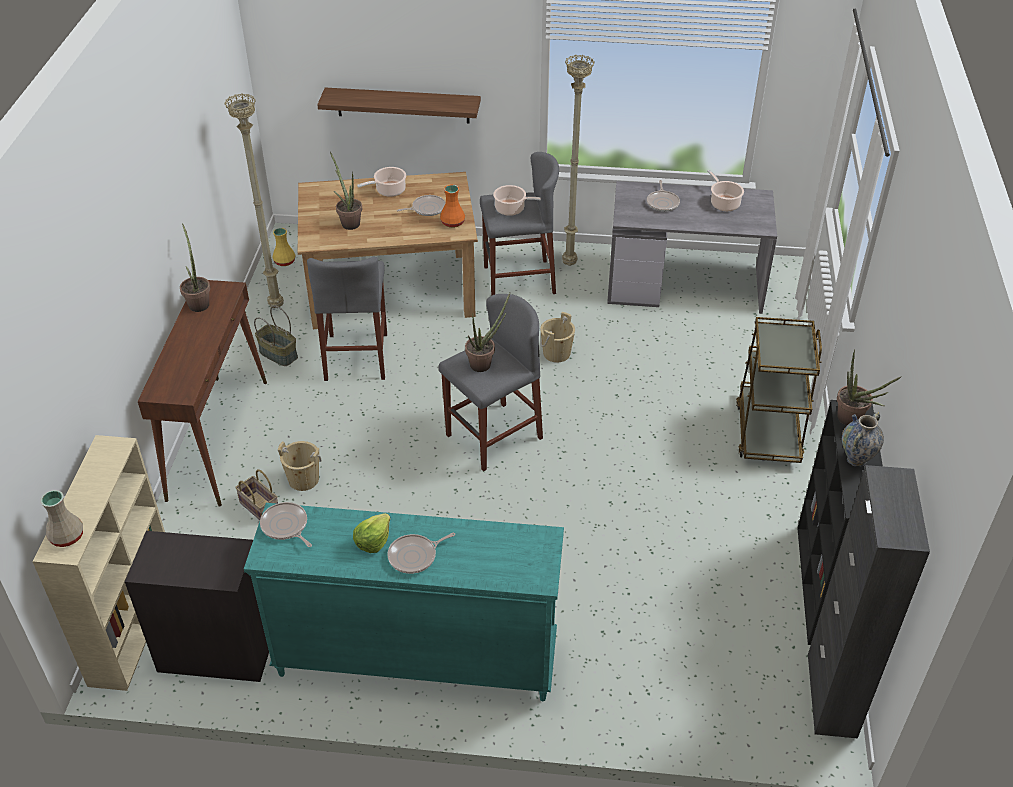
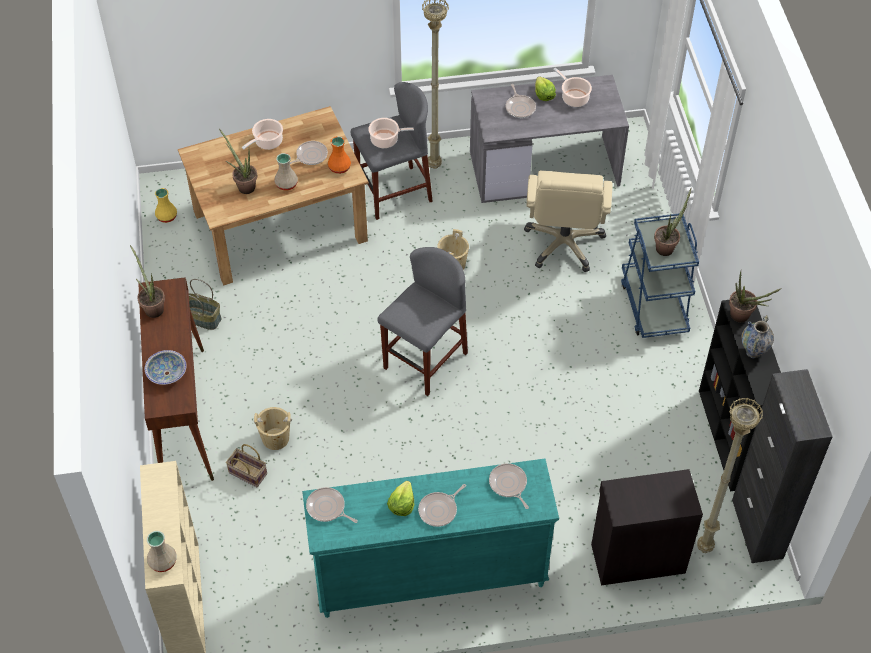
camera: 15 degrees left, 10 degrees up
black cabinet [125,531,269,682] -> black cabinet moved to [591,469,703,586]
beige floor lamp [225,93,284,308] -> beige floor lamp moved to [697,397,763,553]
grey stool [307,257,387,381] -> none
shelf [317,87,481,123] -> none
potted plant [465,293,510,372] -> potted plant moved to [654,189,691,256]
brown cart [736,317,822,463] -> blue cart [621,213,699,338]
none -> bowl [145,350,187,385]
none -> beige vase [274,153,298,191]
none -> frying pan [489,463,529,509]
none -> beige office chair [524,171,612,272]
none -> lettuce [535,76,556,101]

